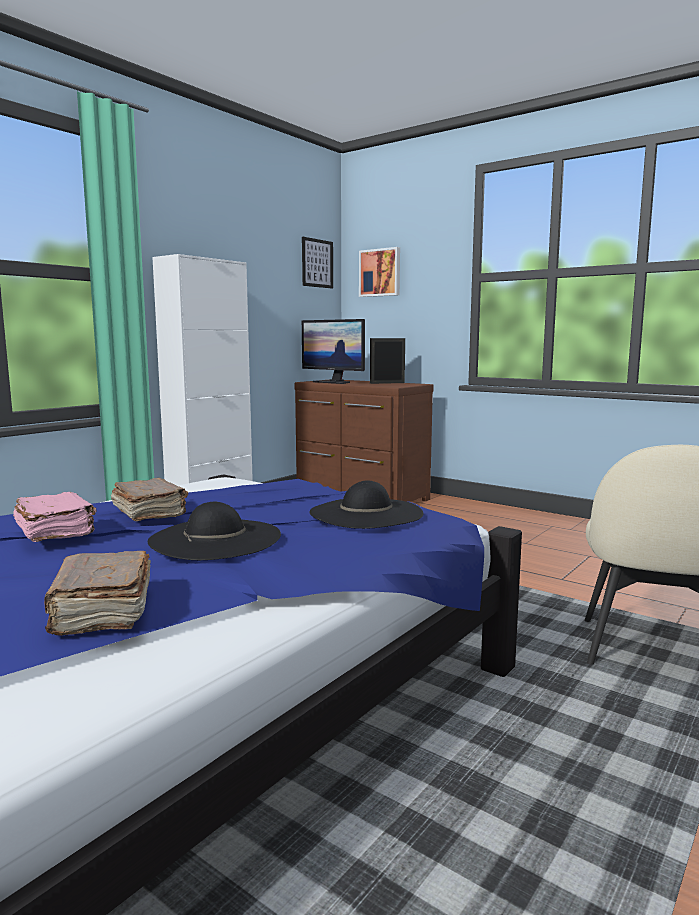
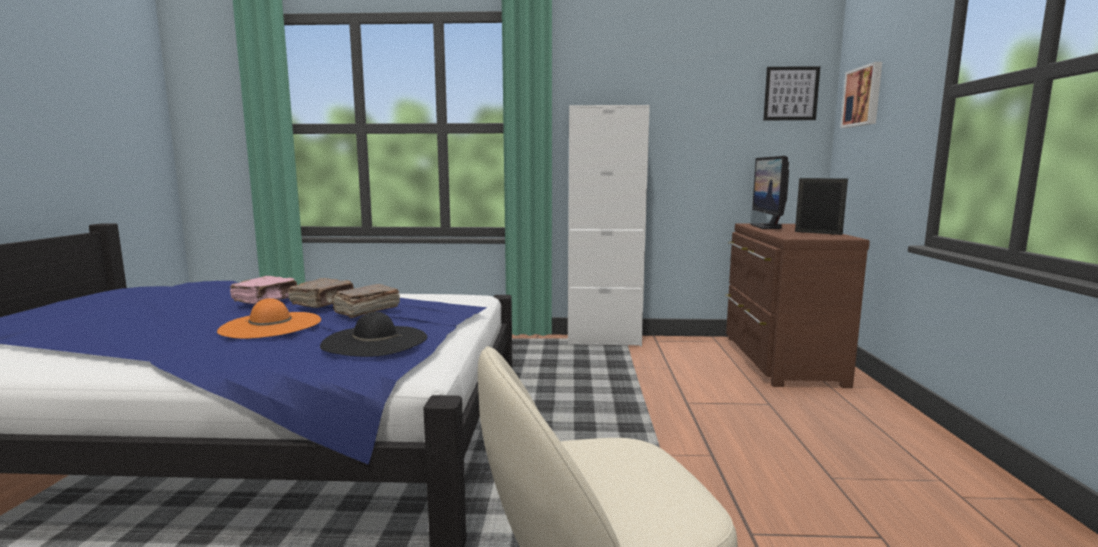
camera: 55 degrees right, 0 degrees up
brown book [44,551,151,636] -> brown book moved to [332,284,400,318]
black hat [148,502,281,560] -> orange hat [217,298,321,339]

